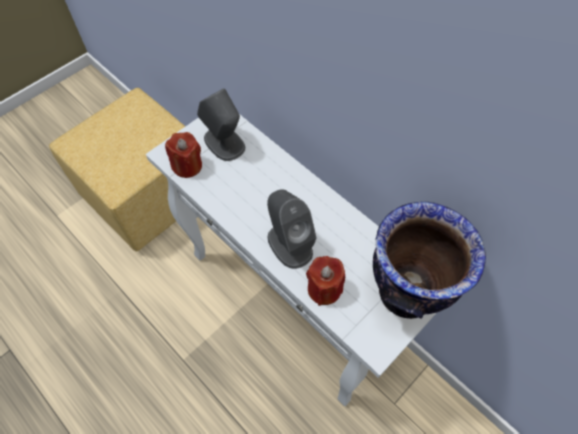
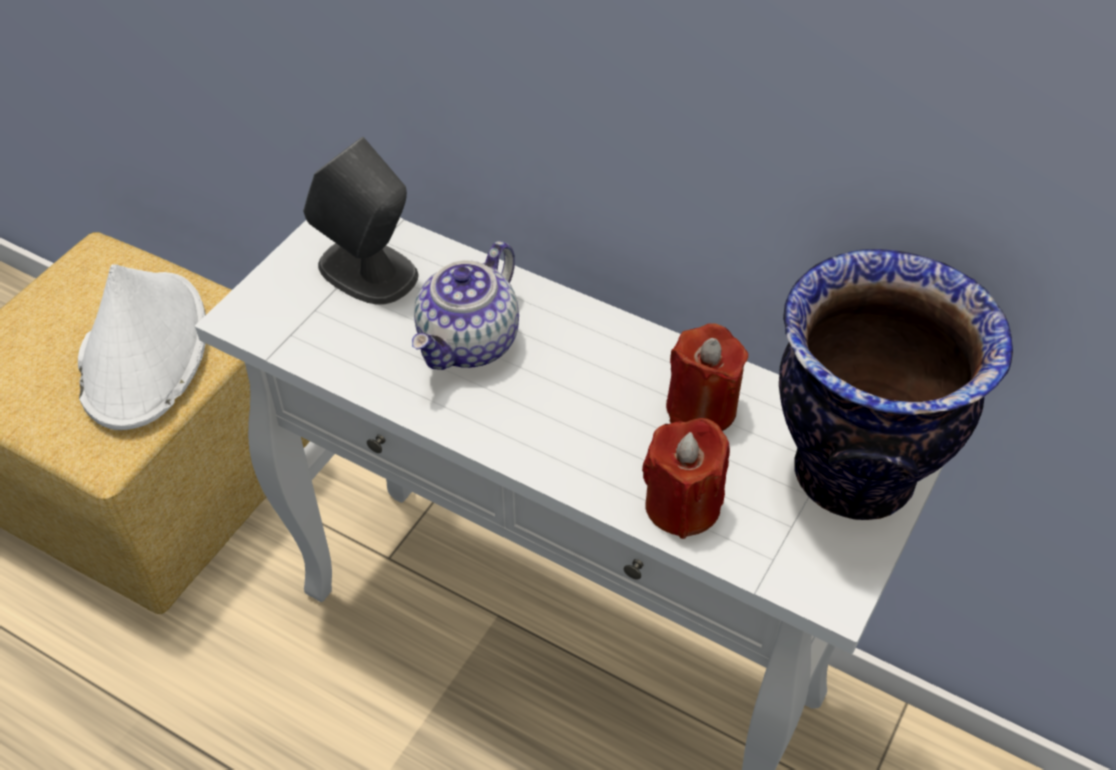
camera: 15 degrees left, 10 degrees down
red candle [165,132,202,178] -> red candle moved to [666,323,748,431]
grey speaker [267,189,316,269] -> none
none -> white hat [78,264,206,430]
none -> teapot [412,241,519,370]

